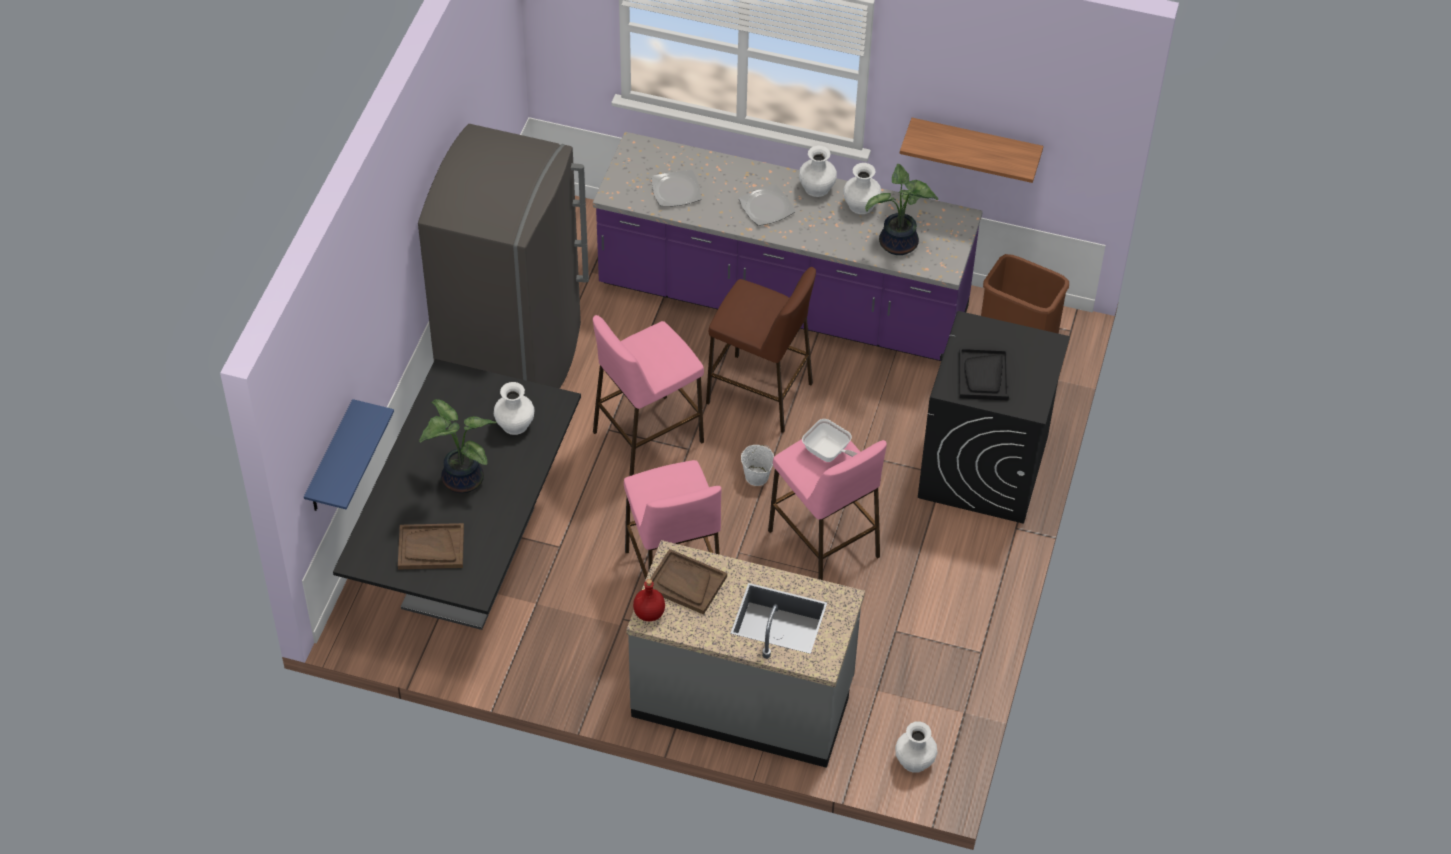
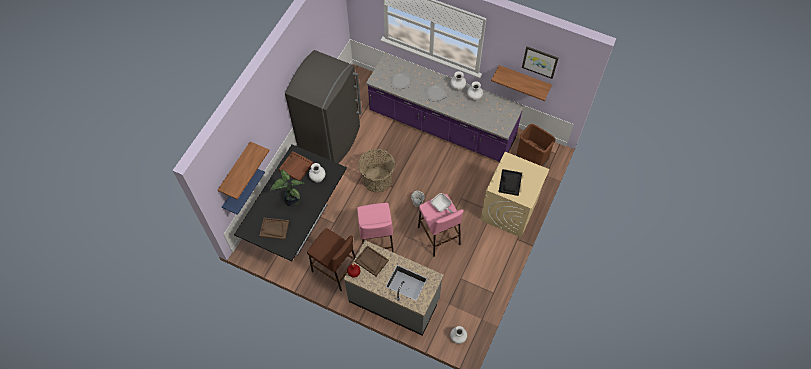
camera: 10 degrees right, 10 degrees up
pink stool [593,315,704,476] -> basket [358,149,395,193]
brown stool [706,267,816,433] -> brown stool moved to [307,228,356,291]
potted plant [865,164,939,255] -> none
black washing machine [918,311,1070,524] -> beige washing machine [480,152,550,237]
none -> shelf [218,142,270,200]
none -> brown tray [279,151,313,181]
none -> picture [522,46,558,79]

